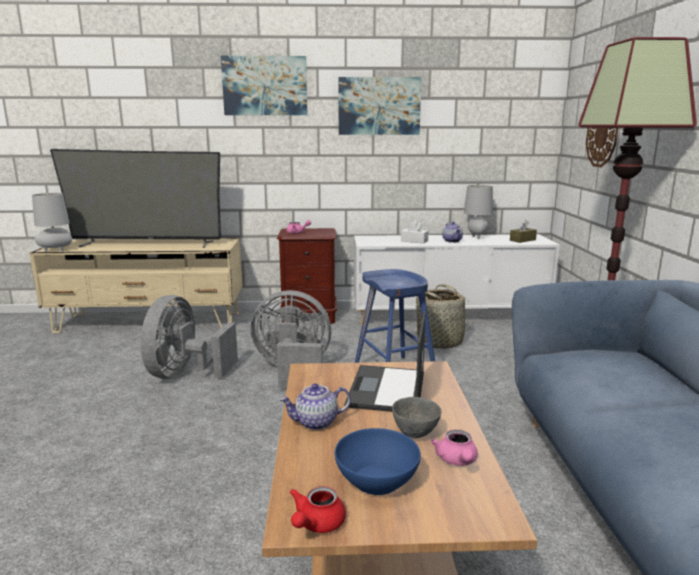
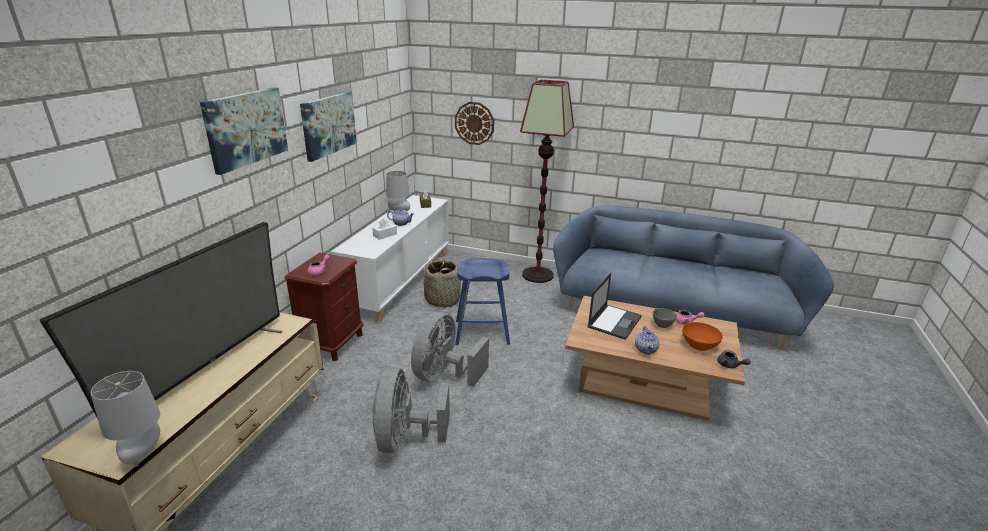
camera: 70 degrees left, 10 degrees up
grey fan [141,295,238,379] -> grey fan turned 60 degrees clockwise [372,367,450,453]
red teapot [290,486,346,533] -> grey teapot [717,350,750,368]
blue bowl [335,428,421,495] -> orange bowl [682,322,723,351]
laptop [344,311,426,412] -> laptop turned 90 degrees counterclockwise [588,273,642,340]

